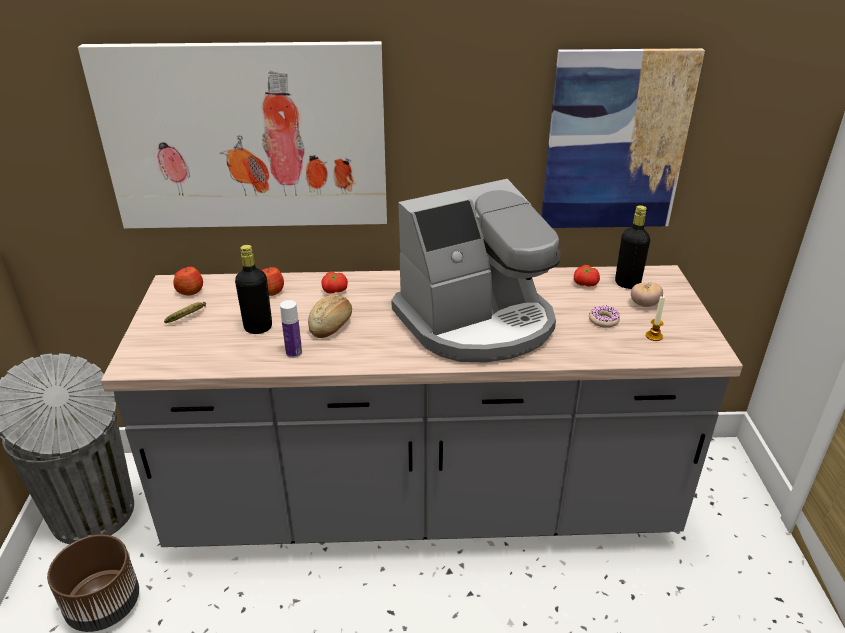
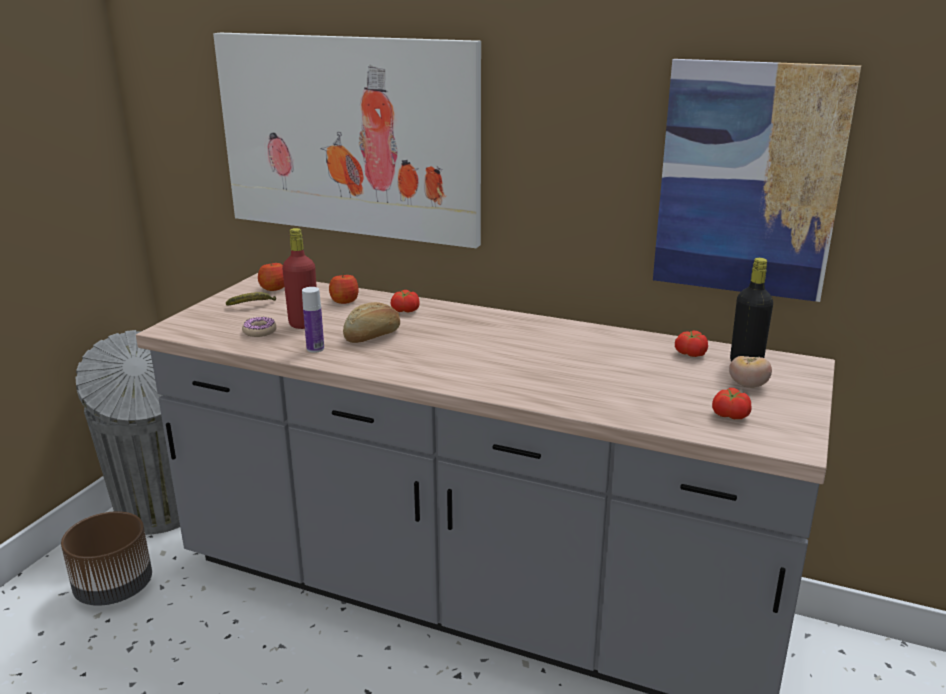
camera: 25 degrees right, 10 degrees down
black bottle [235,245,272,334] -> red bottle [282,228,317,329]
coffee machine [391,179,561,363] -> none
donut [589,306,620,328] -> donut moved to [242,317,277,337]
candle [646,296,665,341] -> tomato [712,388,752,419]

